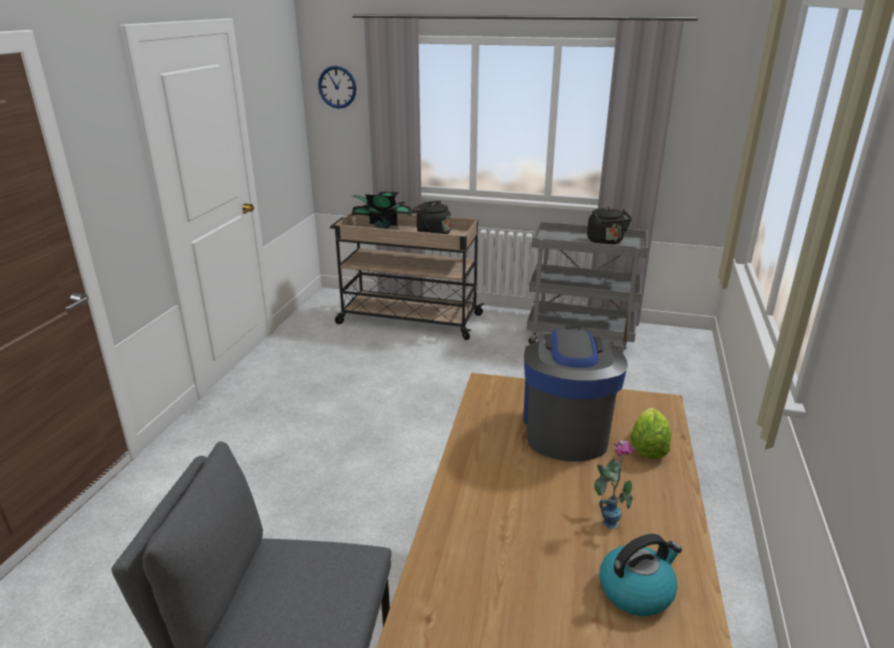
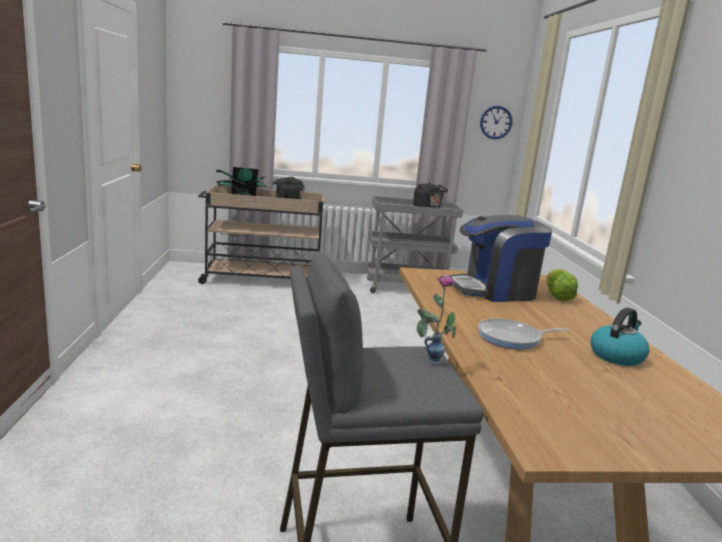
camera: 20 degrees left, 10 degrees down
wall clock [318,66,356,109] -> wall clock moved to [480,106,512,139]
coffee machine [523,326,628,461] -> coffee machine turned 90 degrees counterclockwise [449,215,552,302]
vase [594,440,634,529] -> vase moved to [417,275,456,364]
none -> frying pan [478,318,569,349]

